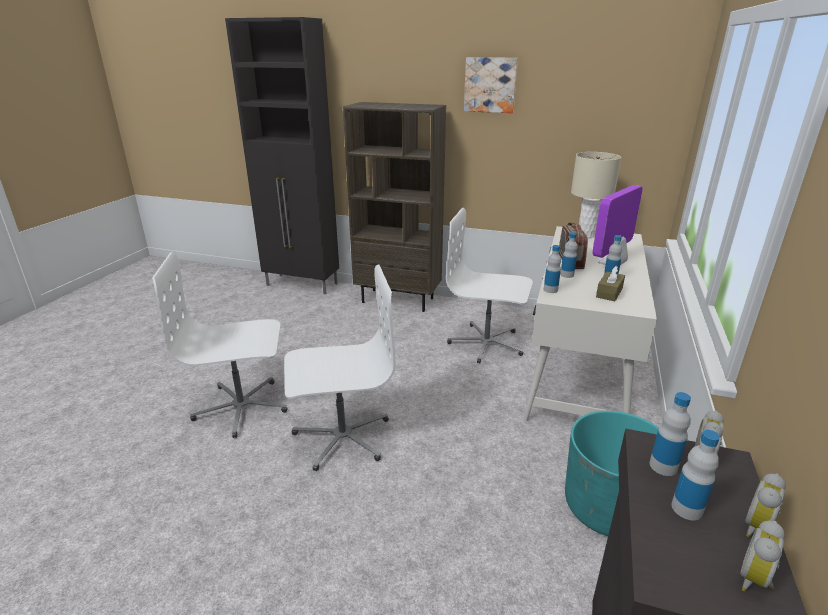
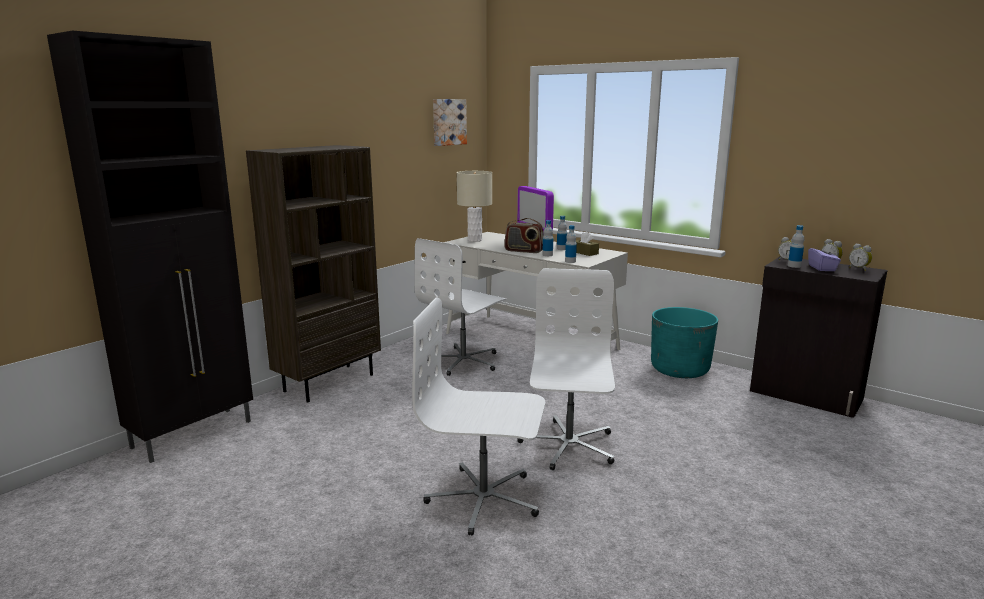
camera: 70 degrees left, 10 degrees down
white office chair [152,252,287,438] -> white office chair turned 90 degrees clockwise [412,298,545,536]
picture [464,57,518,113] -> picture moved to [433,99,467,146]
bottle [671,430,720,520] -> purple tissue box [808,243,841,271]

